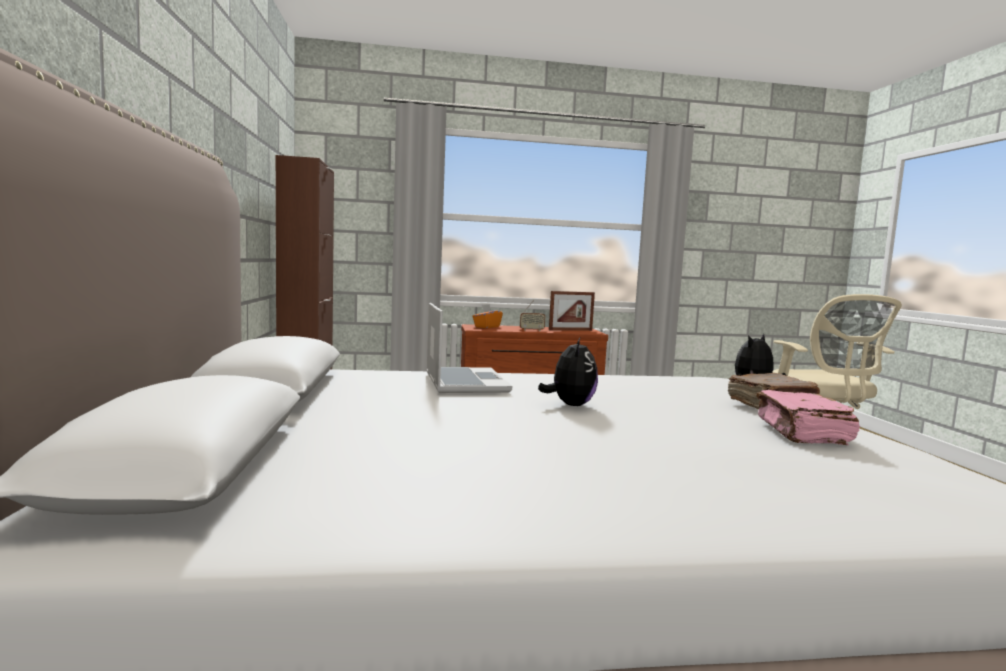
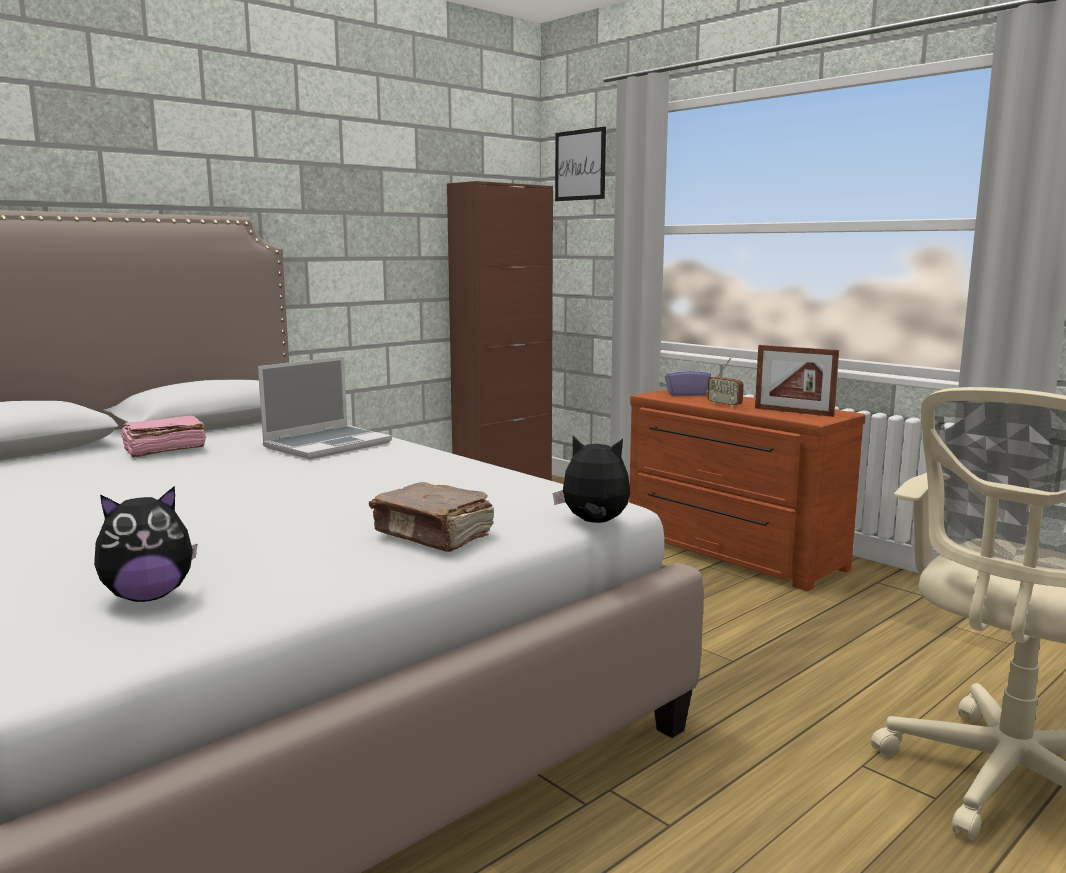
camera: 55 degrees right, 5 degrees up
orange tissue box [472,304,503,328] -> purple tissue box [664,361,711,396]
plush toy [538,338,598,406] -> plush toy moved to [94,486,197,602]
pink book [756,390,860,445] -> pink book moved to [121,416,206,458]
none -> picture [555,127,606,201]

